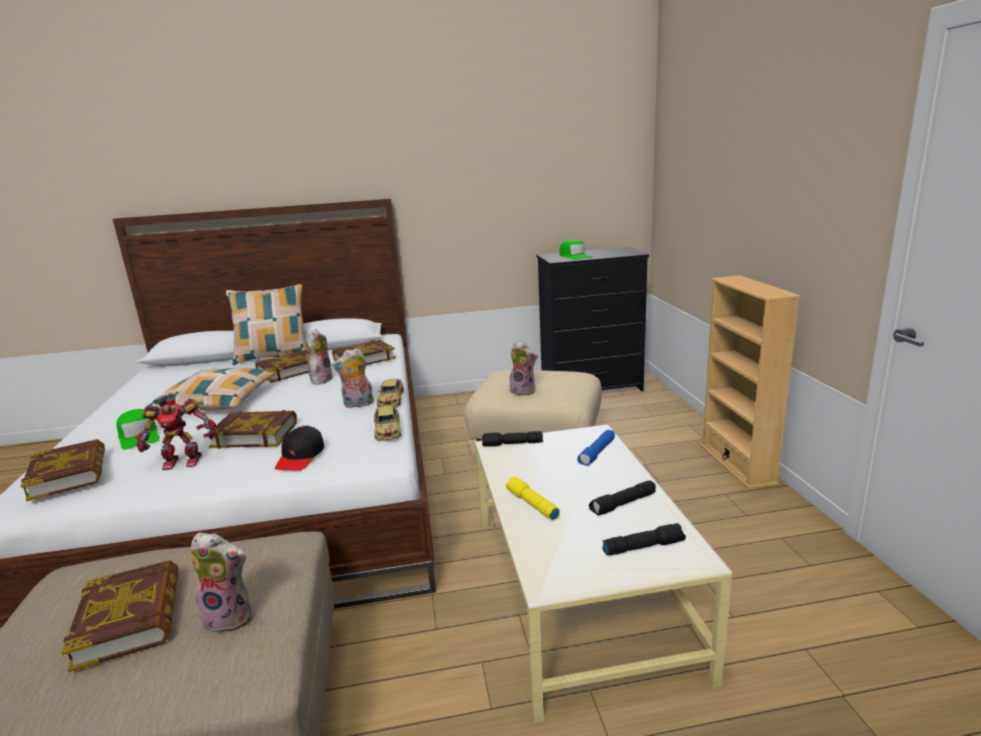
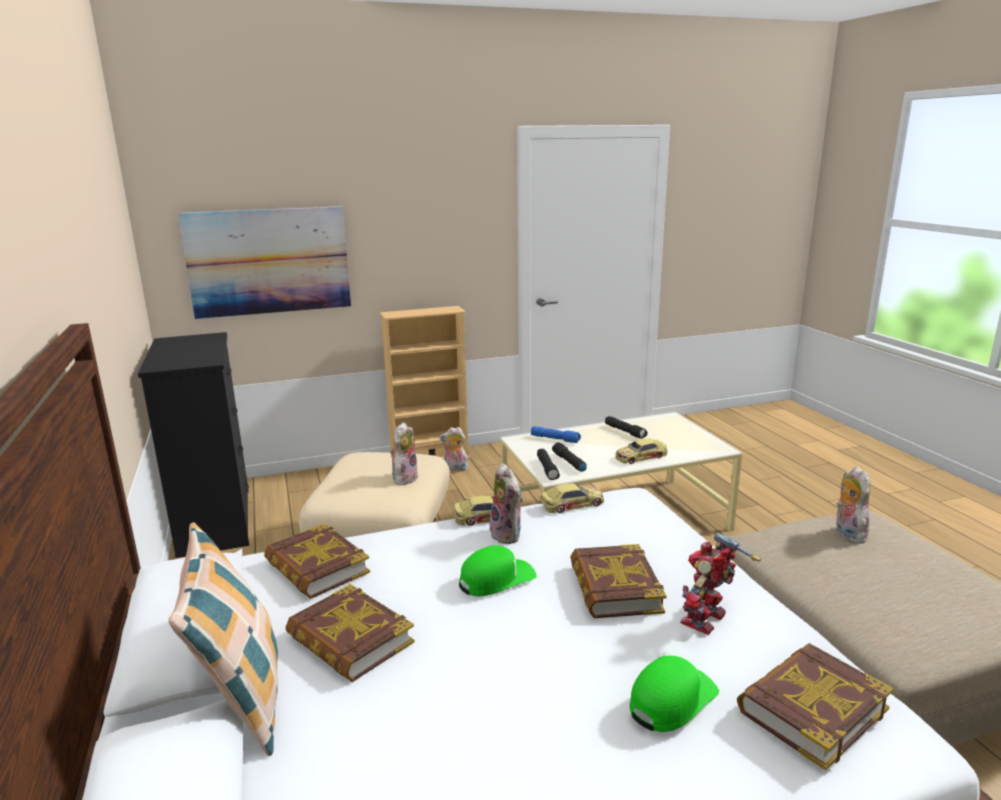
camera: 100 degrees left, 0 degrees up
book [61,560,179,672] -> none
toy robot [136,393,216,470] -> toy robot turned 120 degrees counterclockwise [680,532,761,635]
pillow [145,368,275,410] -> none
black cap [275,426,324,471] -> none
plush toy [306,329,334,385] -> plush toy moved to [439,427,468,472]
yellow flashlight [506,477,560,520] -> toy car [615,438,668,464]
green cap [559,239,593,260] -> green cap moved to [459,545,537,596]
black flashlight [603,523,686,555] -> black flashlight moved to [552,442,587,472]
none -> picture [178,206,351,319]

